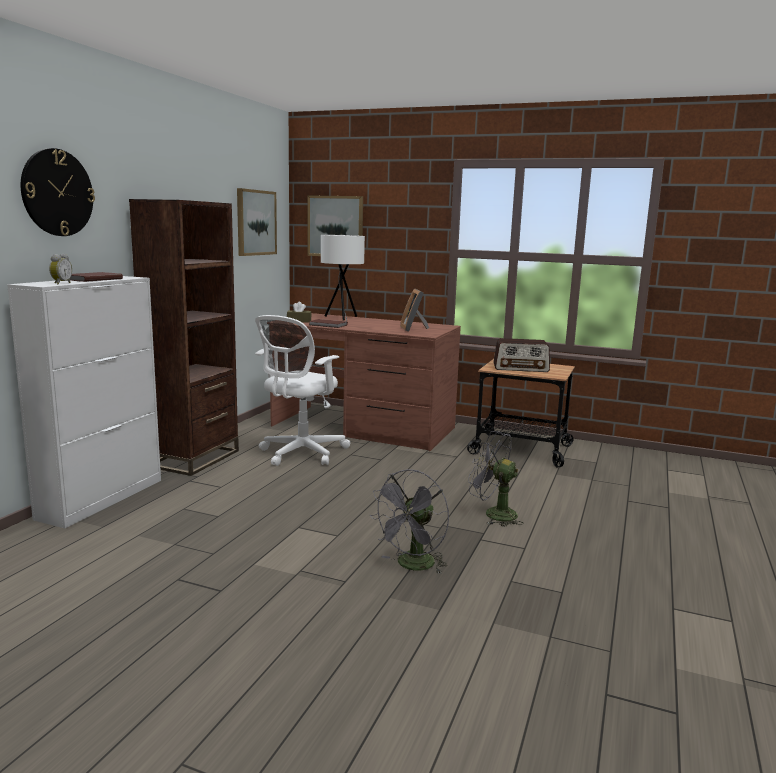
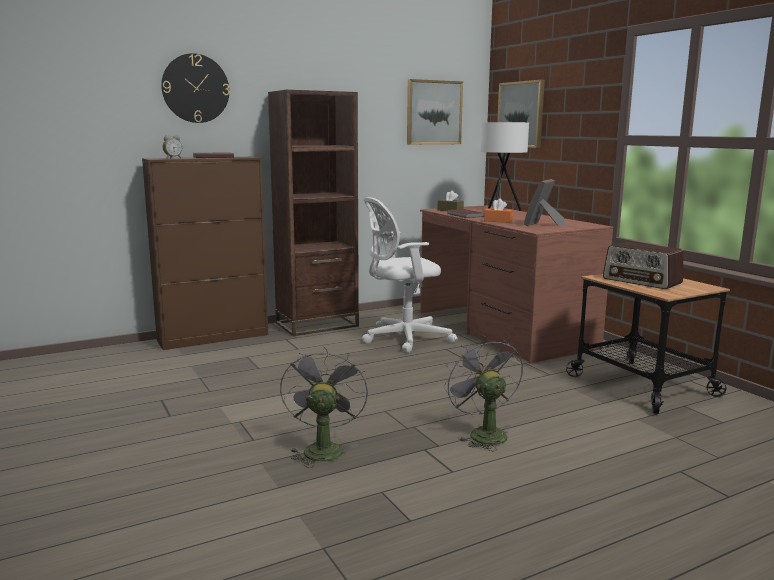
camera: 40 degrees right, 0 degrees up
white cabinet [7,276,161,528] -> brown cabinet [142,157,268,350]
grey fan [370,469,449,574] -> grey fan turned 105 degrees clockwise [280,346,368,468]
none -> orange tissue box [484,198,513,223]

